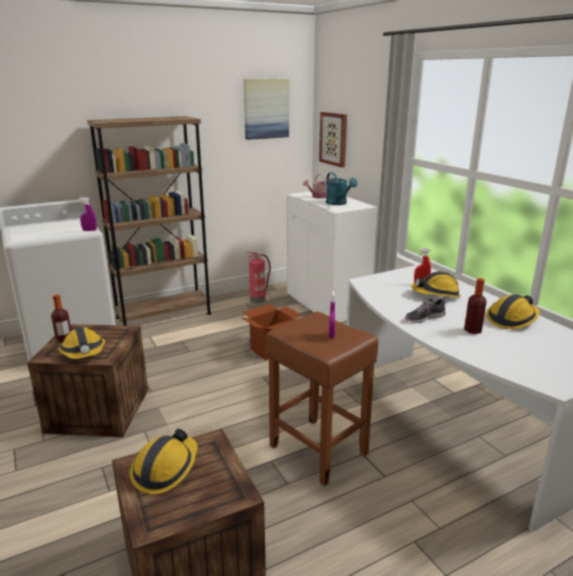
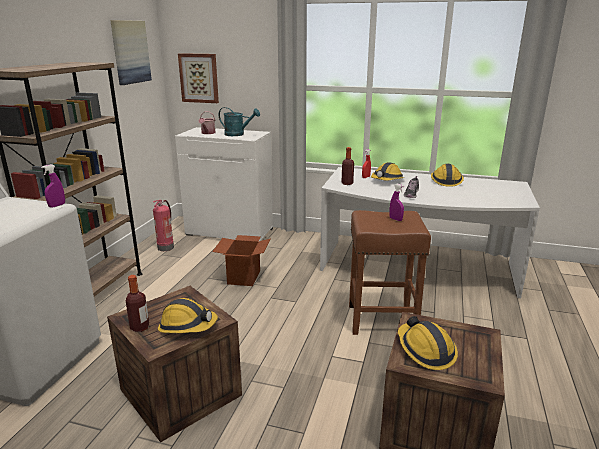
camera: 45 degrees left, 0 degrees up
bottle [464,278,487,334] -> bottle moved to [341,147,354,185]

